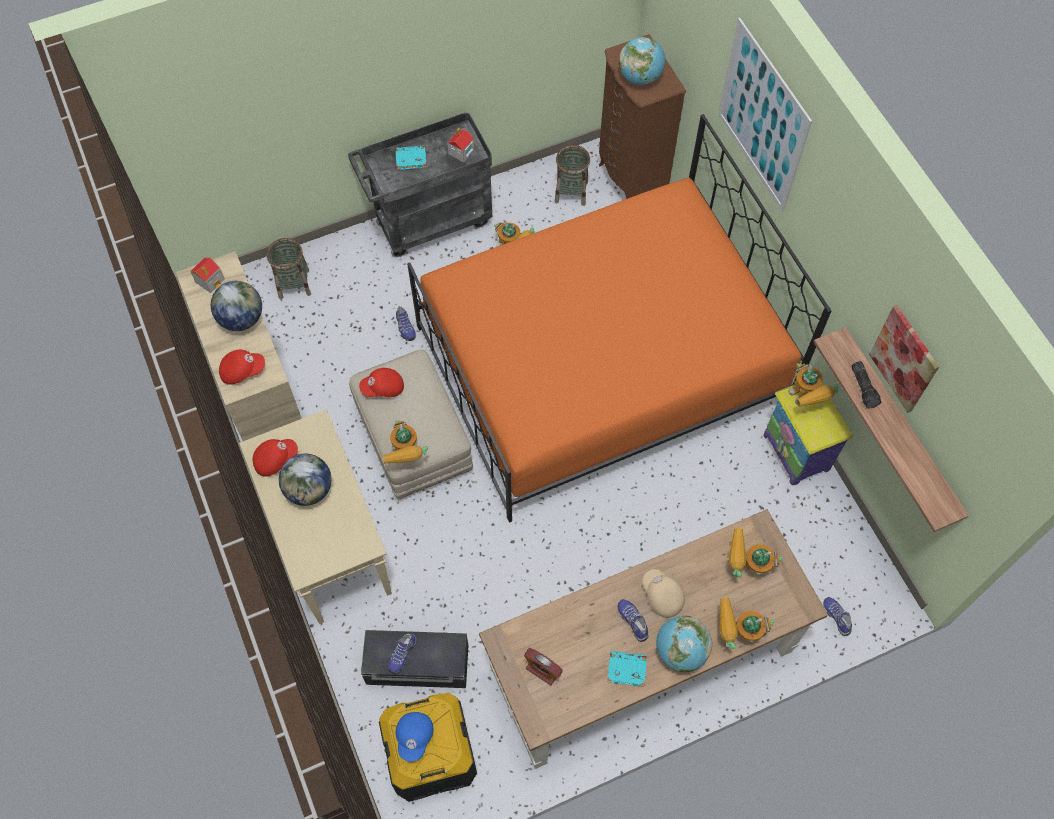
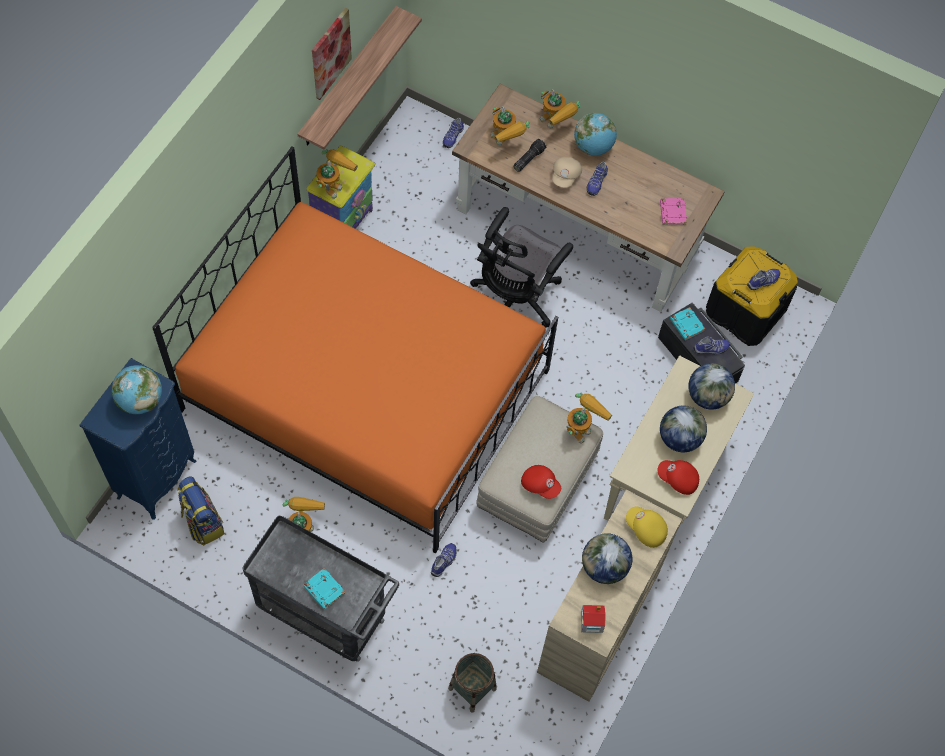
camera: 130 degrees left, 0 degrees up
red cap [219,350,265,385] -> yellow cap [626,507,668,548]
blue cap [396,712,434,762] -> shoe [747,269,780,290]
toy house [447,128,474,162] -> none
alarm clock [524,648,563,686] -> pink book [660,198,687,225]
basket [555,145,590,206] -> backpack [177,476,225,545]
brown dresser [599,34,686,199] -> blue dresser [79,358,196,520]
turquoise book [607,651,647,686] -> turquoise book moved to [670,307,705,340]
picture [718,18,812,212] -> none
flashlight [852,361,881,409] -> flashlight moved to [513,139,546,172]
none -> office chair [470,207,573,328]
none -> globe [688,363,735,410]

